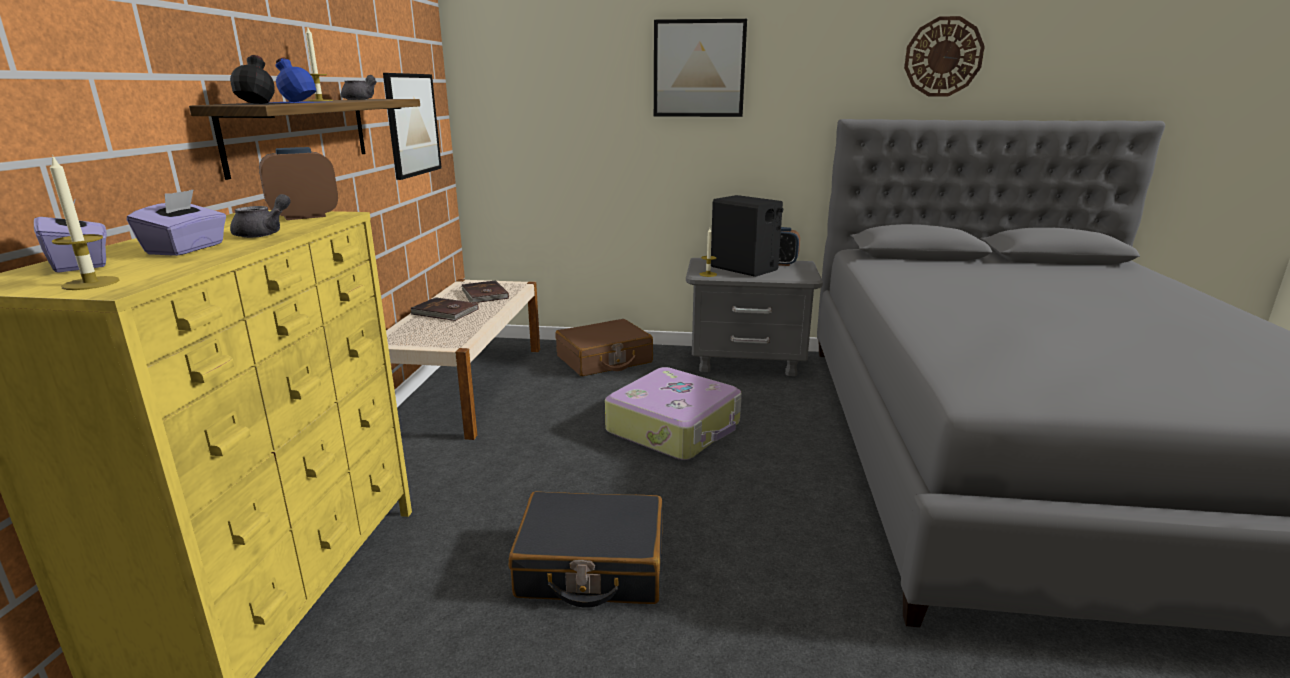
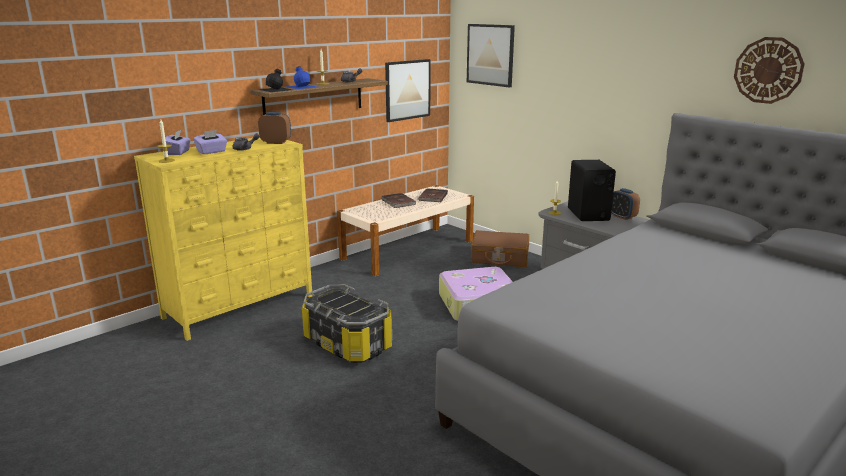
camera: 40 degrees right, 0 degrees up
black suitcase [509,491,663,608] -> storage box [302,285,392,363]
picture [654,19,747,117] -> picture moved to [467,24,515,88]

